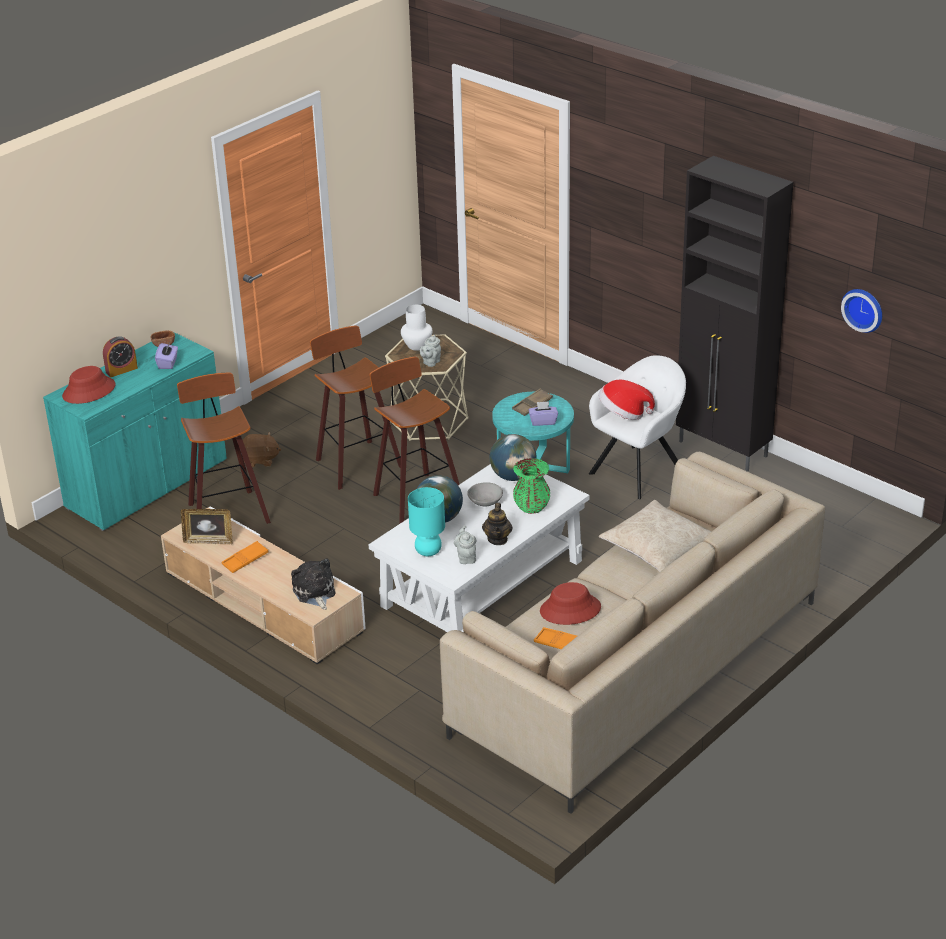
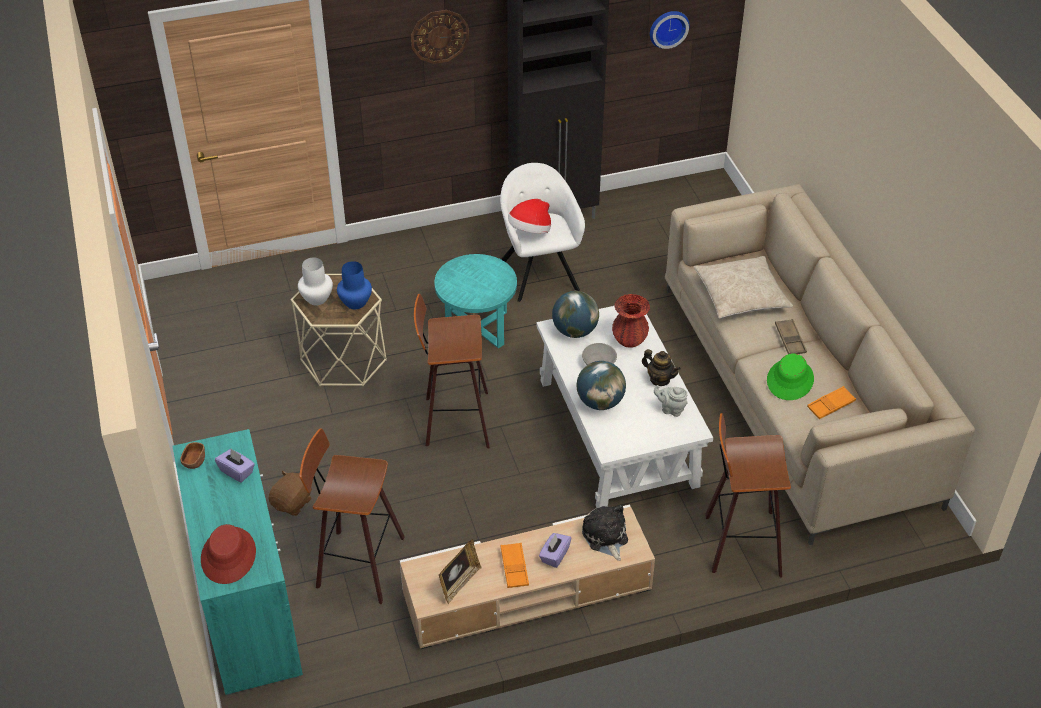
camera: 60 degrees left, 10 degrees up
alarm clock [103,337,138,377] -> none
plush toy [291,558,335,610] -> plush toy turned 60 degrees clockwise [582,505,628,561]
stool [310,325,401,490] -> stool moved to [705,413,791,577]
turquoise table lamp [408,487,445,556] -> none
grey teapot [420,335,441,367] -> blue vase [337,261,372,309]
brown tray [512,388,553,416] -> brown tray moved to [775,319,807,354]
green vase [513,458,550,514] -> red vase [612,294,650,348]
purple tissue box [529,402,558,426] -> purple tissue box moved to [539,533,571,568]
red hat [540,582,601,625] -> green hat [767,353,814,400]
none -> wall clock [411,10,469,64]

